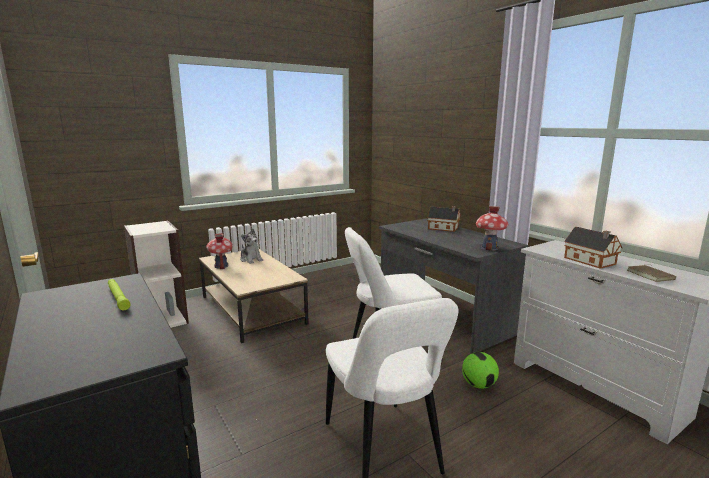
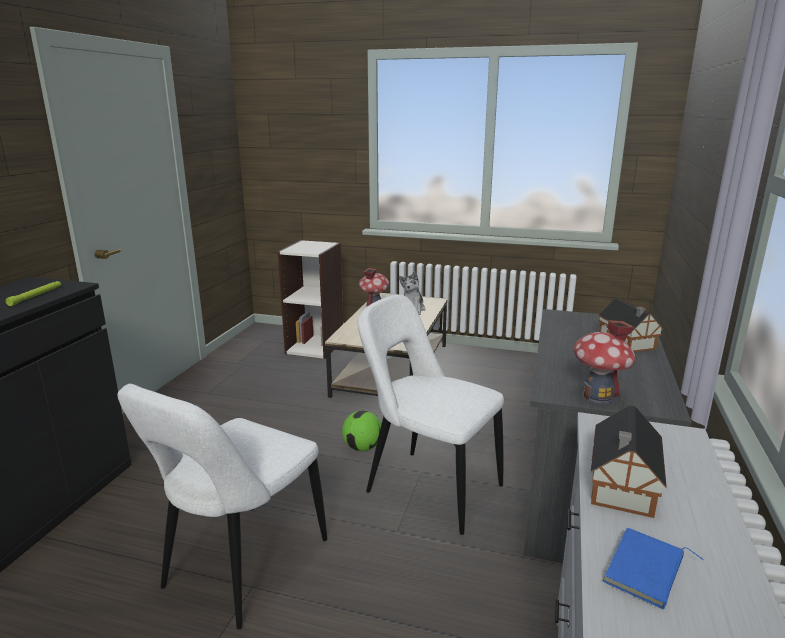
camera: 50 degrees right, 5 degrees up
football [462,352,499,389] -> football moved to [342,410,381,451]
brown book [627,264,676,282] -> blue book [602,528,704,609]

